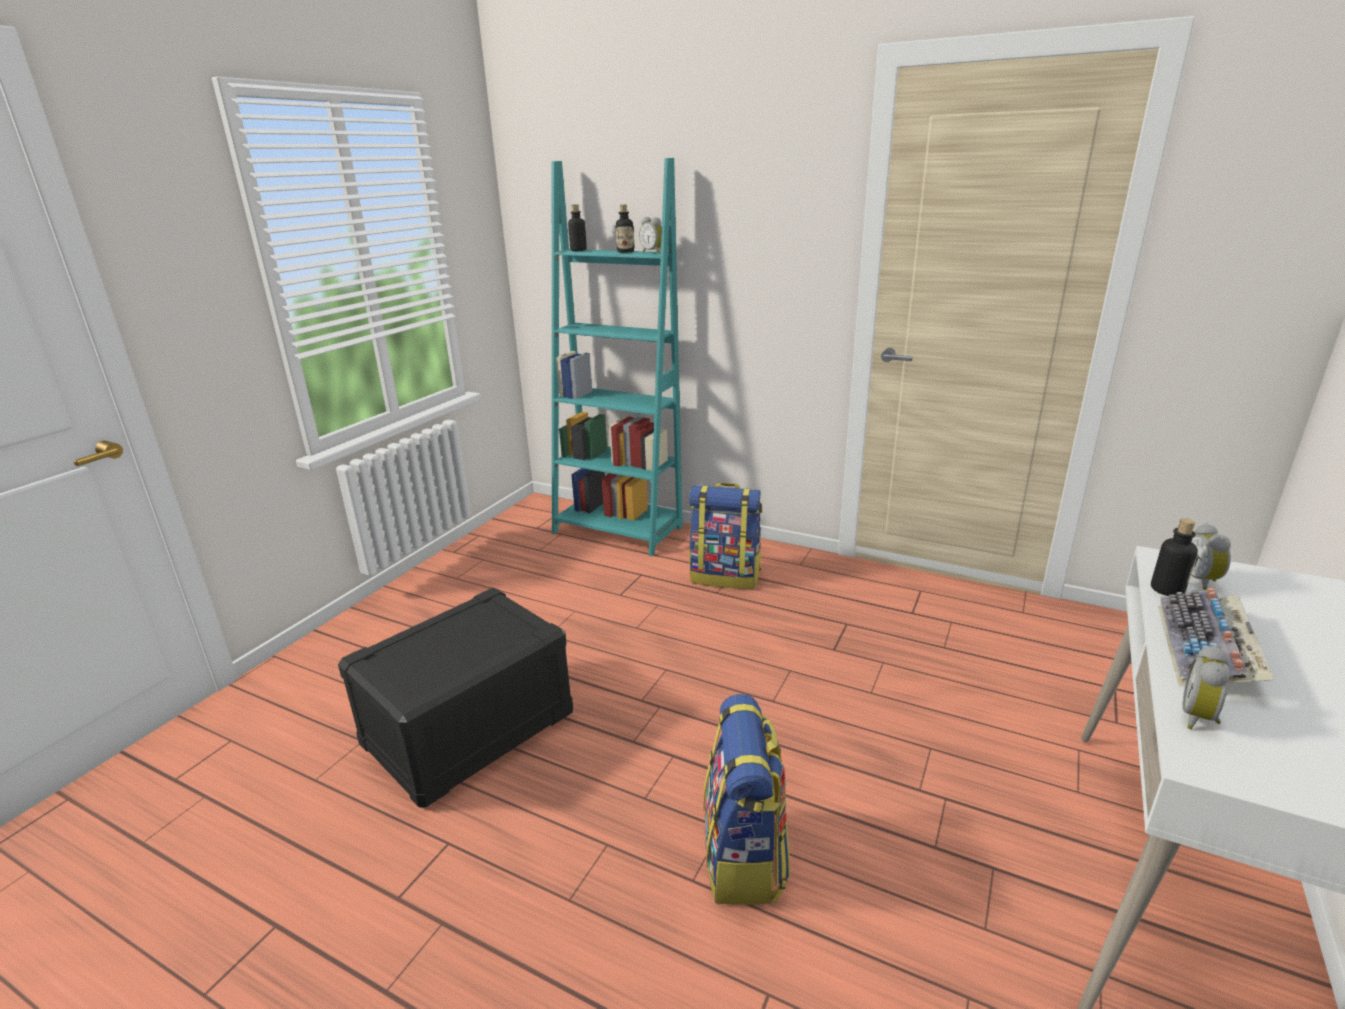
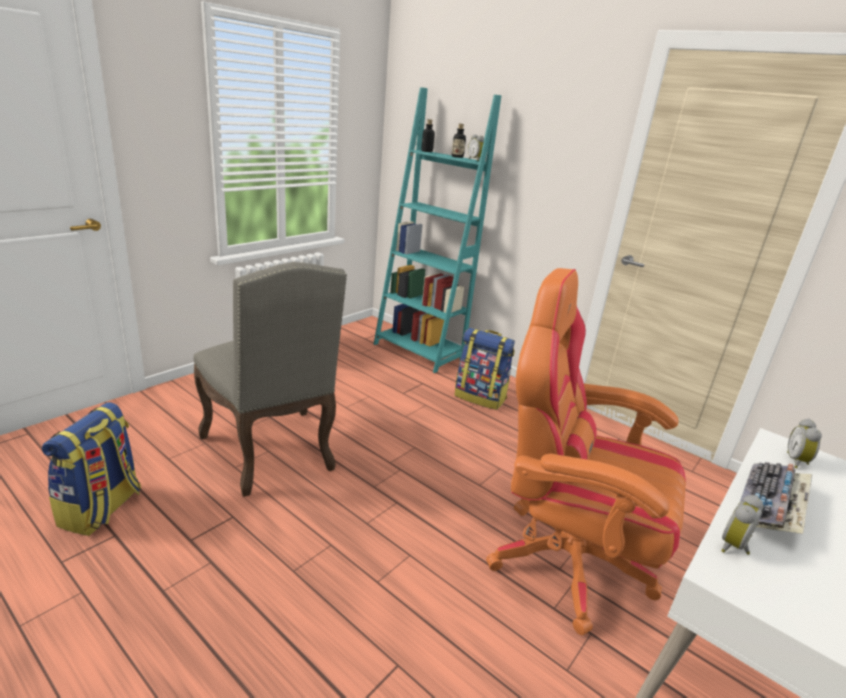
camera: 10 degrees right, 0 degrees up
black storage box [338,588,573,808] -> grey chair [194,262,347,497]
backpack [703,694,790,905] -> backpack moved to [42,402,141,536]
bottle [1151,518,1198,596] -> none
none -> orange office chair [486,268,686,635]

